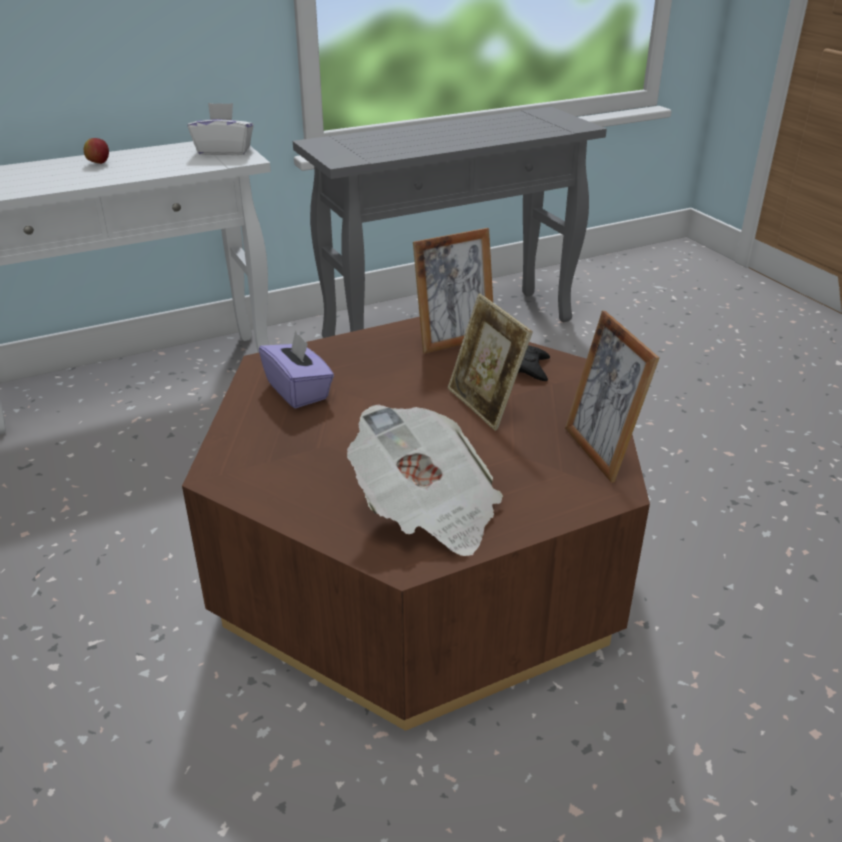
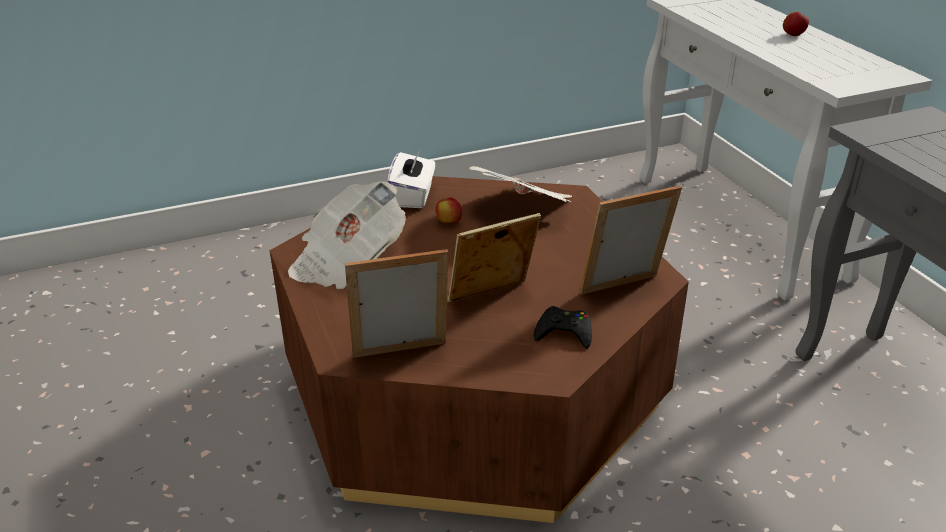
camera: 95 degrees right, 0 degrees up
white tissue box [188,103,254,155] -> white tissue box moved to [387,148,435,208]
purple tissue box [259,330,334,408] -> newspaper [469,166,572,202]
picture frame [413,228,493,354] -> picture frame turned 90 degrees clockwise [580,186,682,295]
none -> apple [436,197,462,223]

